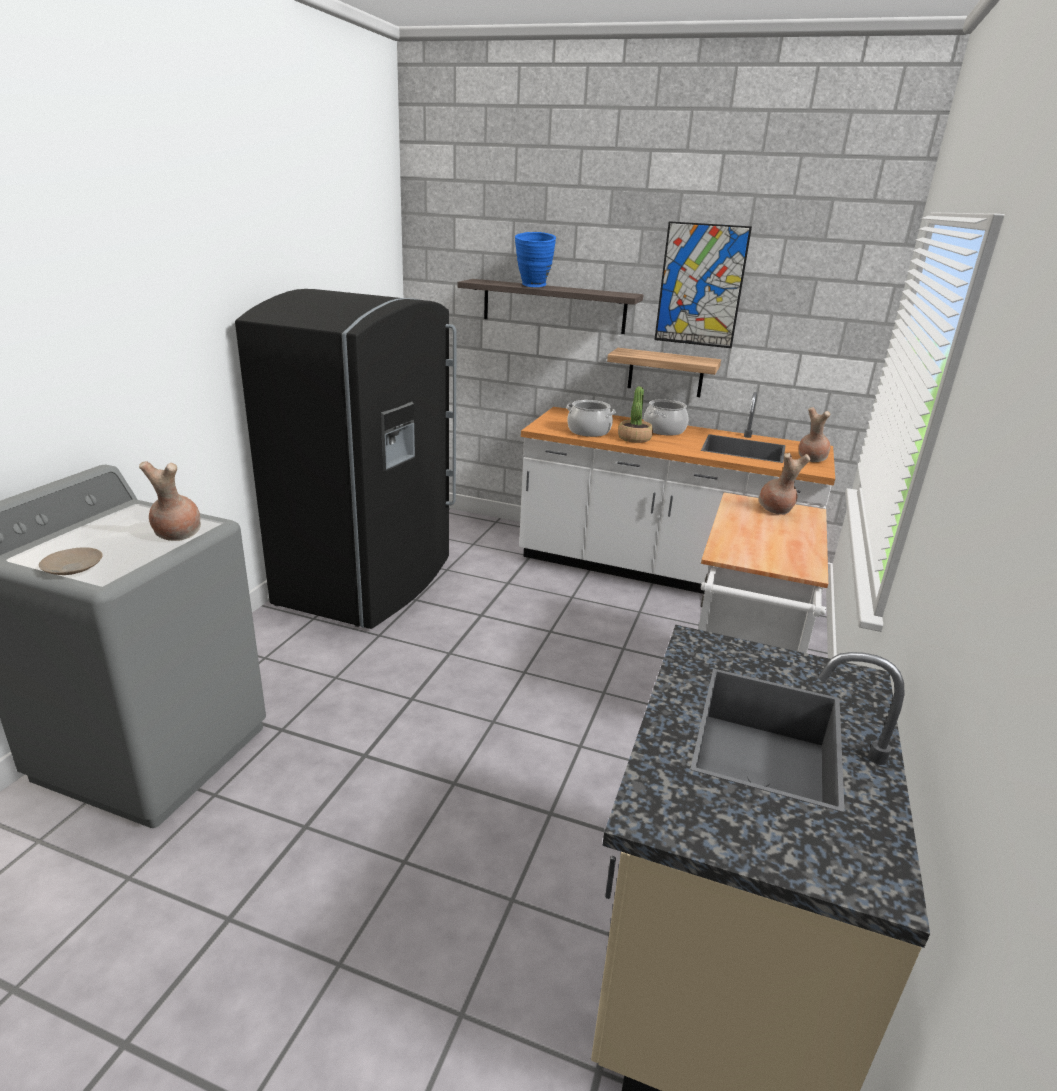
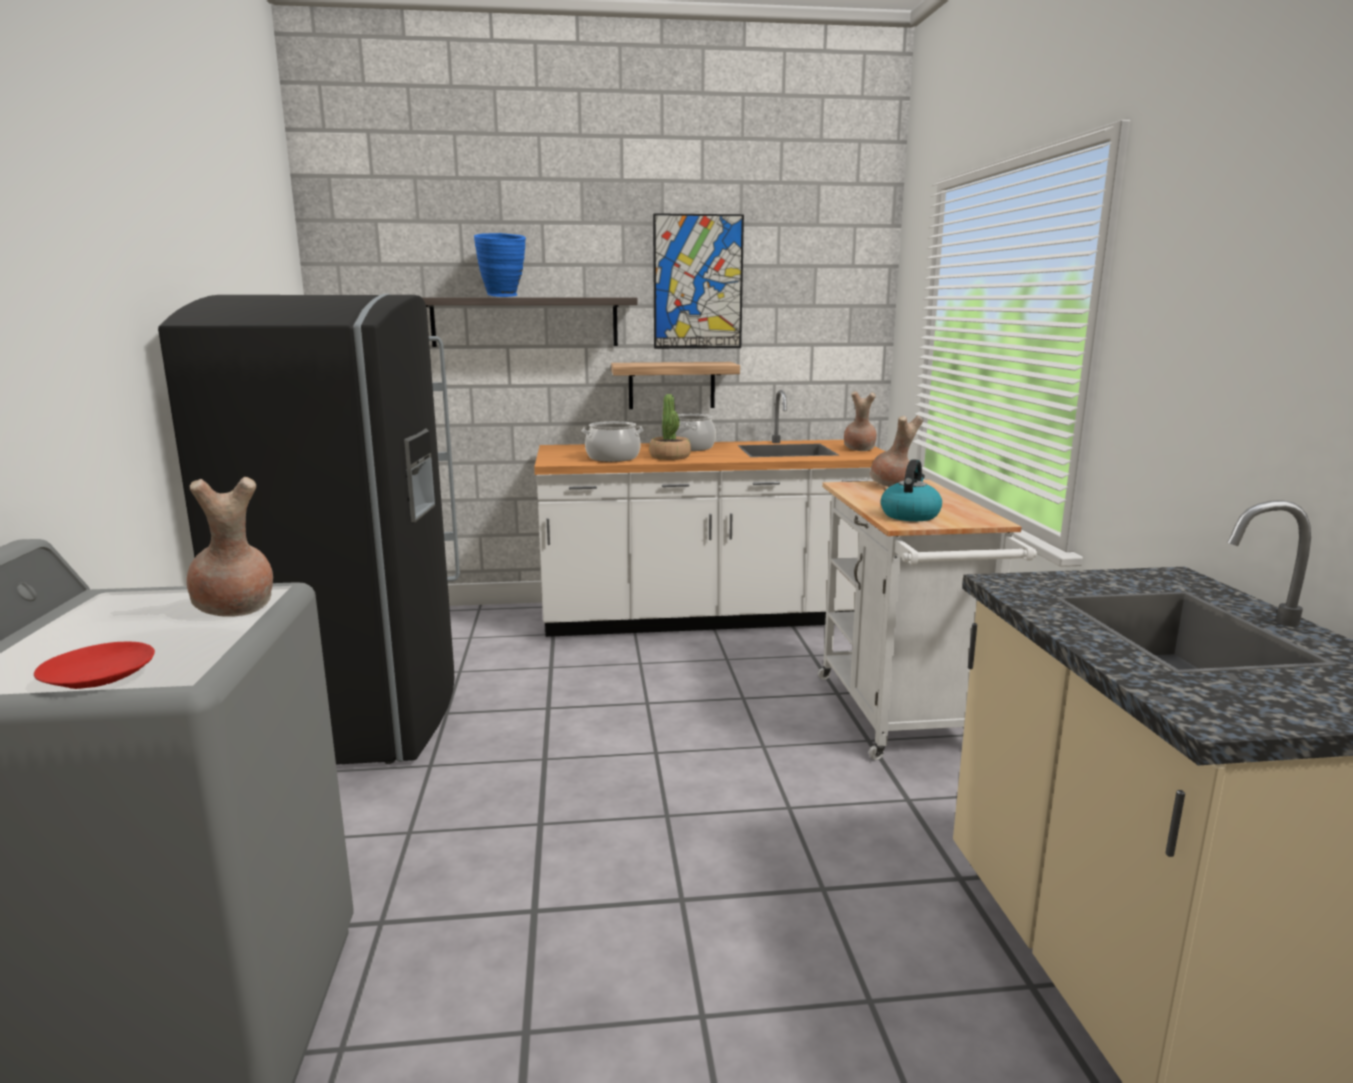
camera: 25 degrees left, 10 degrees down
beige plate [39,547,103,575] -> red plate [34,642,155,689]
none -> kettle [881,459,942,521]

